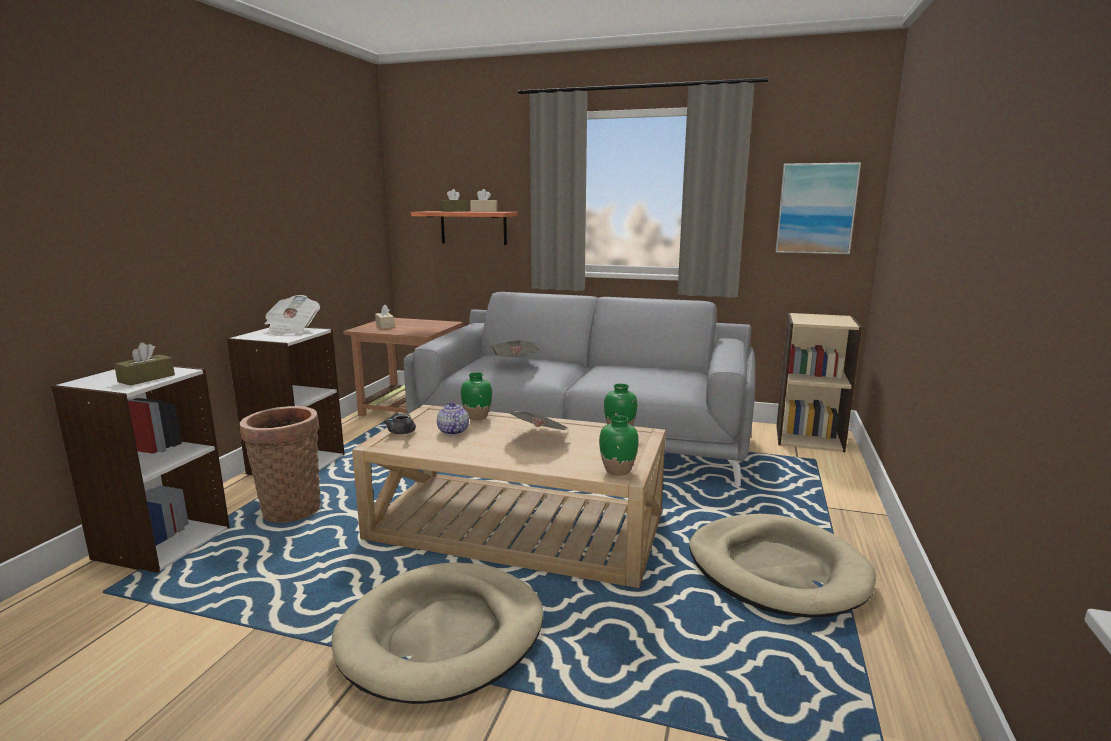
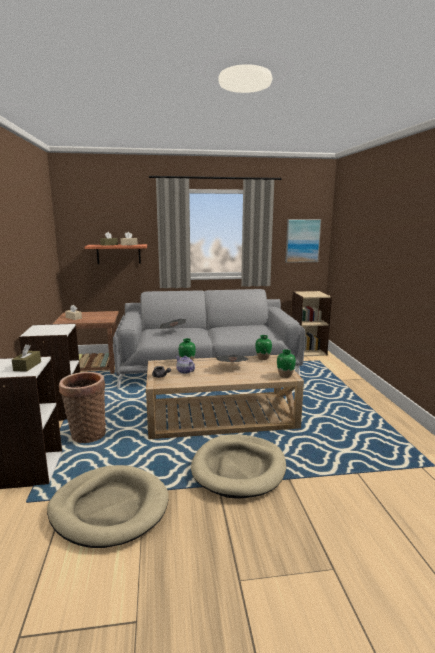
camera: 25 degrees left, 0 degrees up
newspaper [264,295,320,336] -> none
beige dog bed [689,514,876,618] -> beige dog bed moved to [47,465,169,548]

